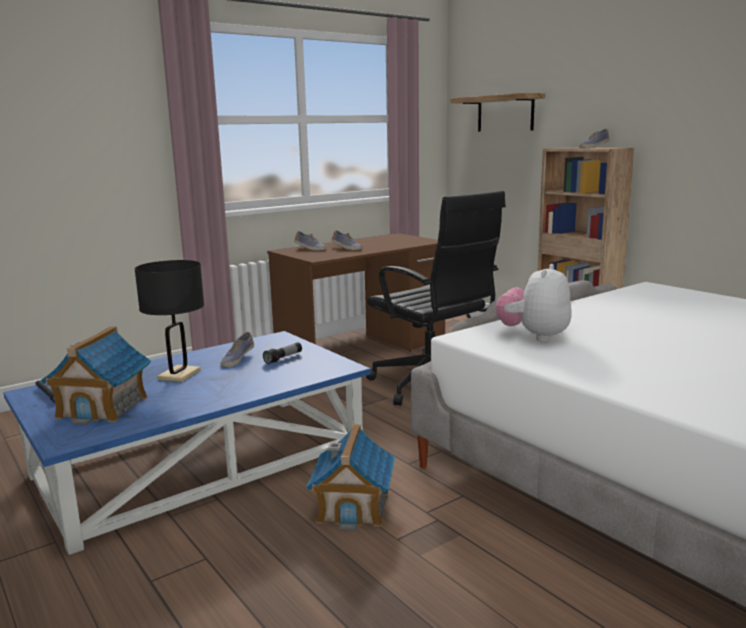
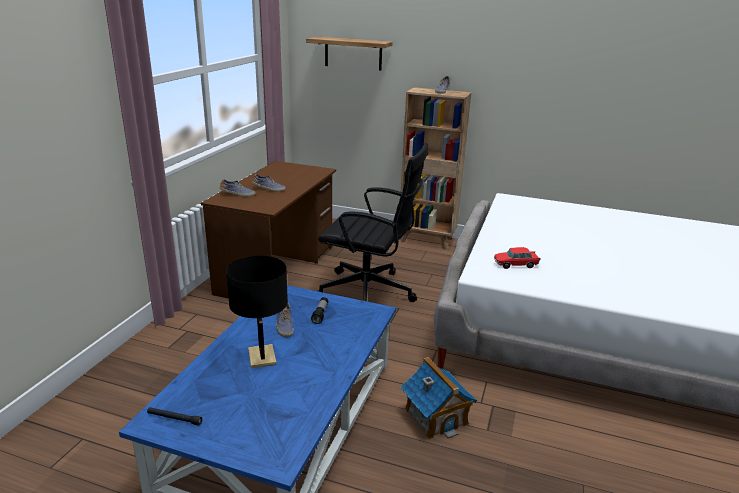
camera: 35 degrees left, 10 degrees up
toy house [41,326,151,425] -> none
plush toy [496,264,572,342] -> toy car [494,247,540,269]

